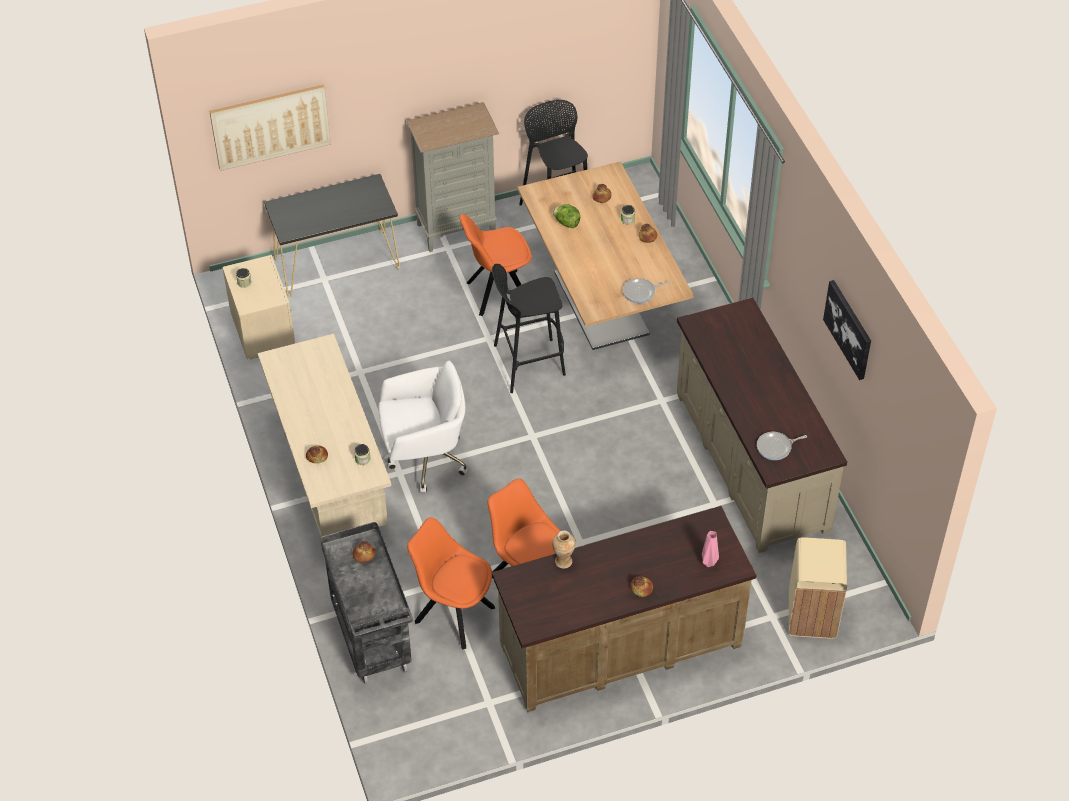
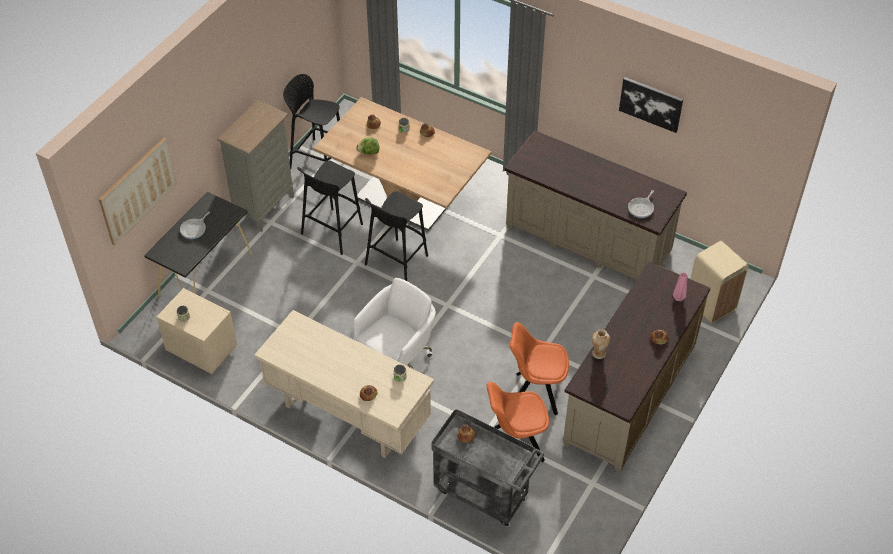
camera: 40 degrees left, 0 degrees up
orange chair [460,214,532,316] -> black stool [297,160,363,255]
frying pan [623,278,670,303] -> frying pan moved to [180,212,210,239]

